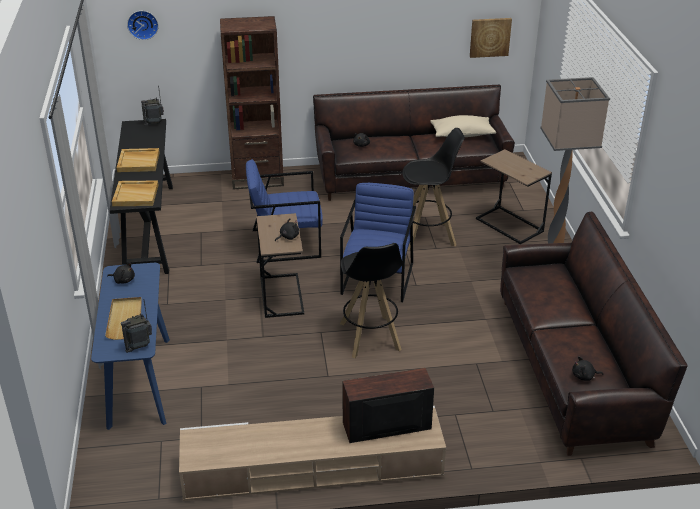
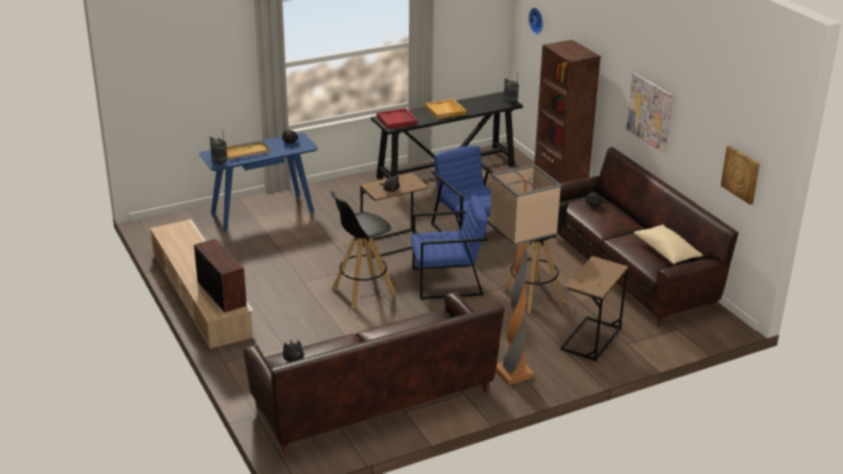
camera: 70 degrees right, 5 degrees down
beige tray [112,181,159,206] -> red tray [377,108,418,129]
none -> picture [626,73,673,153]

